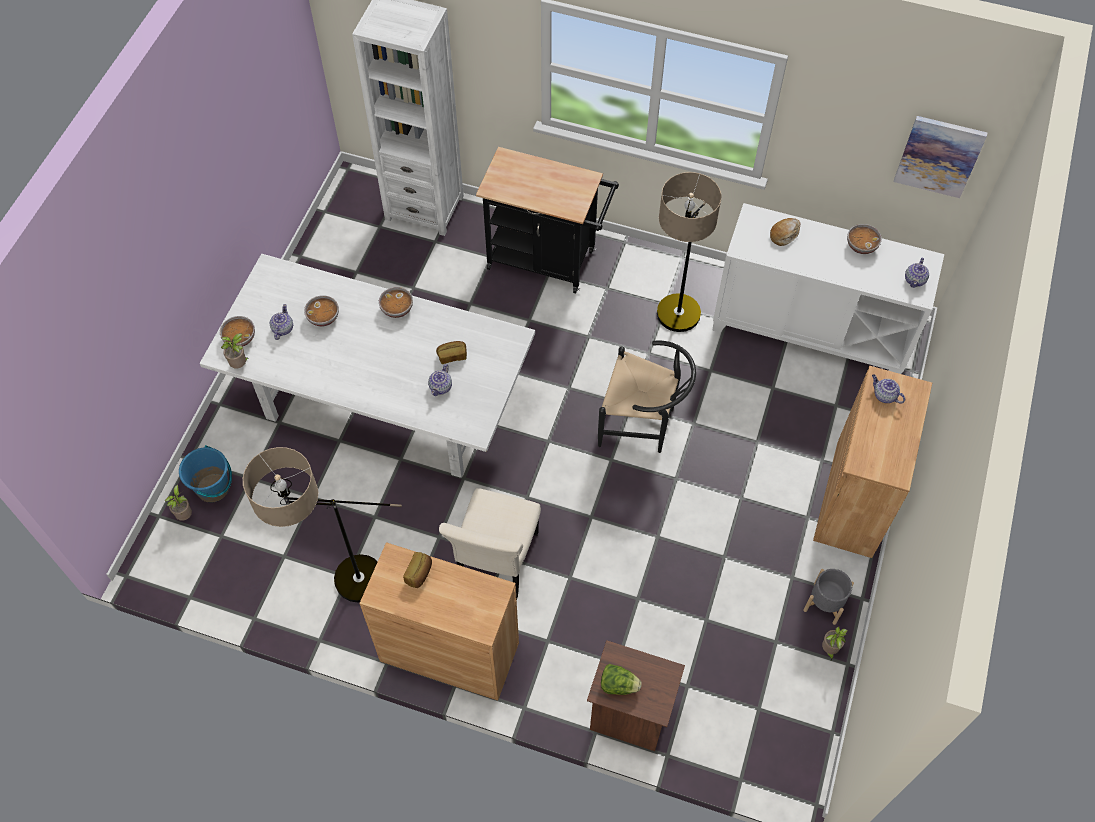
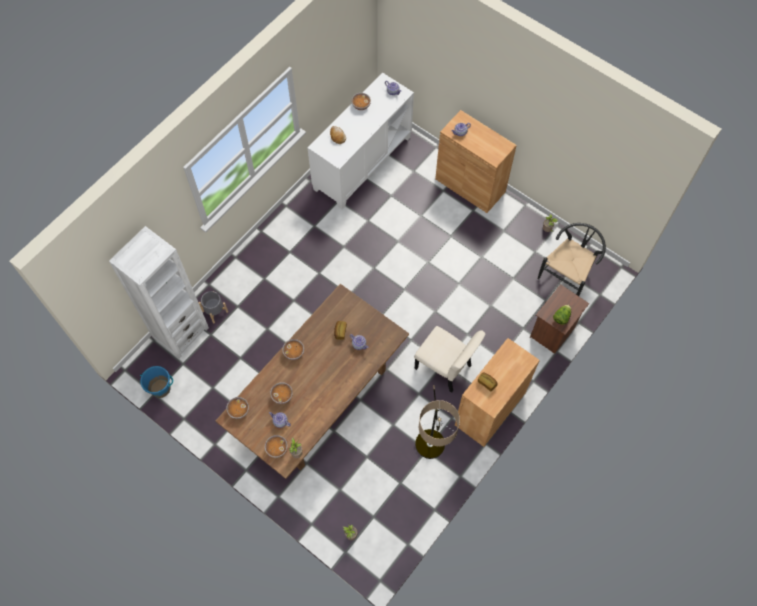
camera: 70 degrees left, 5 degrees up
blue bucket [179,445,232,503] -> blue bucket moved to [140,366,173,398]
white dining table [200,254,535,478] -> brown dining table [216,284,409,479]
black cart [476,147,619,293] -> none
black chair [598,340,696,453] -> black chair moved to [538,223,606,296]
floor lamp [657,172,721,332] -> none
grey planter [803,569,854,625] -> grey planter moved to [199,291,228,323]
picture [894,116,987,198] -> none
none -> bowl [226,397,249,419]

